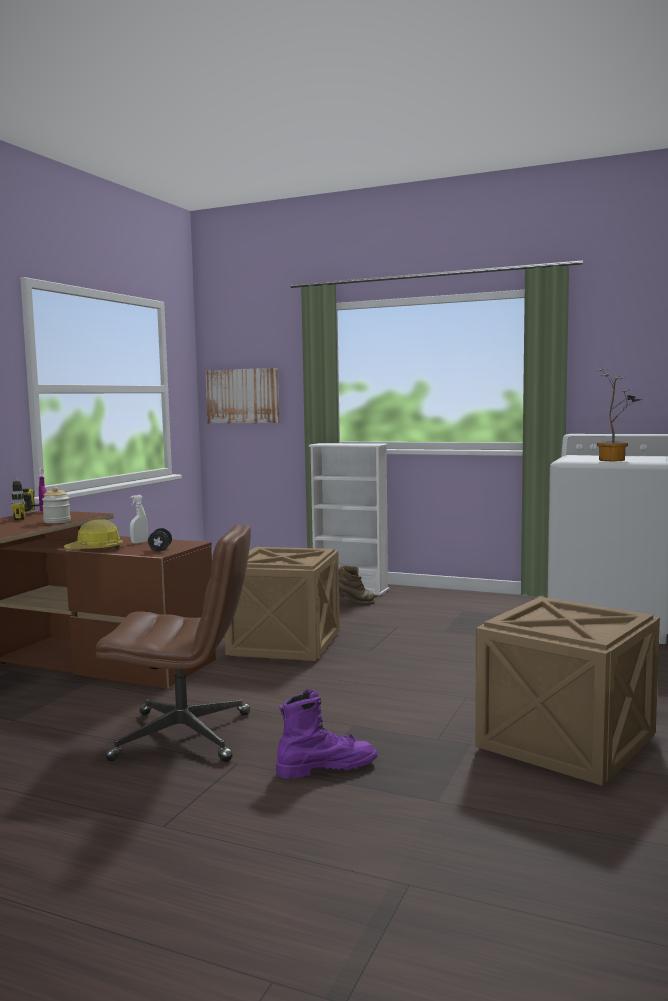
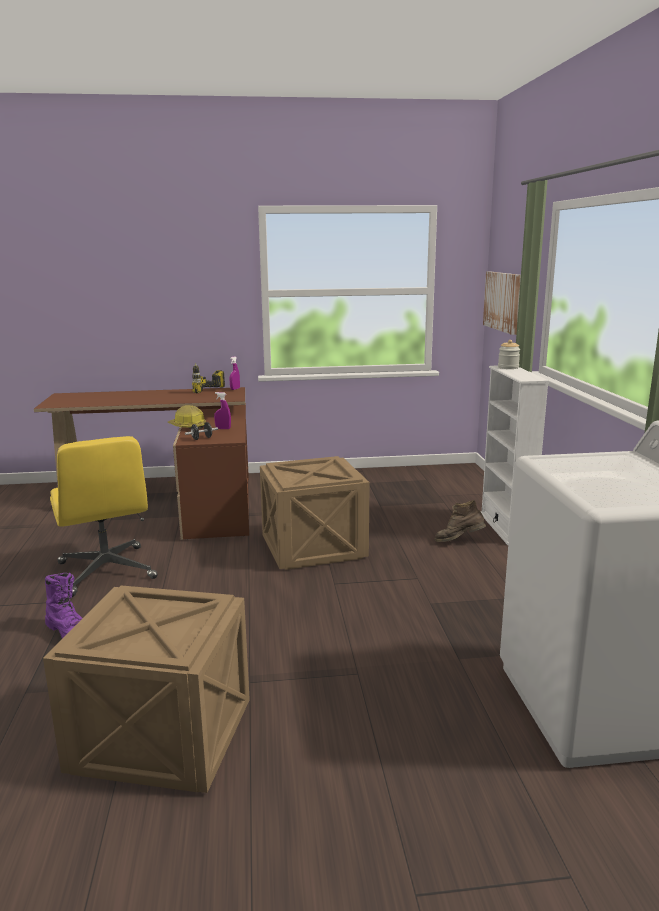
camera: 60 degrees right, 10 degrees up
jar [42,487,71,523] -> jar moved to [498,340,520,369]
brown office chair [96,525,251,762] -> yellow office chair [50,436,158,597]
white spray bottle [130,495,148,544] -> purple spray bottle [214,392,231,429]
brown boot [339,566,375,605] -> brown boot turned 135 degrees clockwise [435,500,486,542]
potted plant [597,368,642,461] -> none

